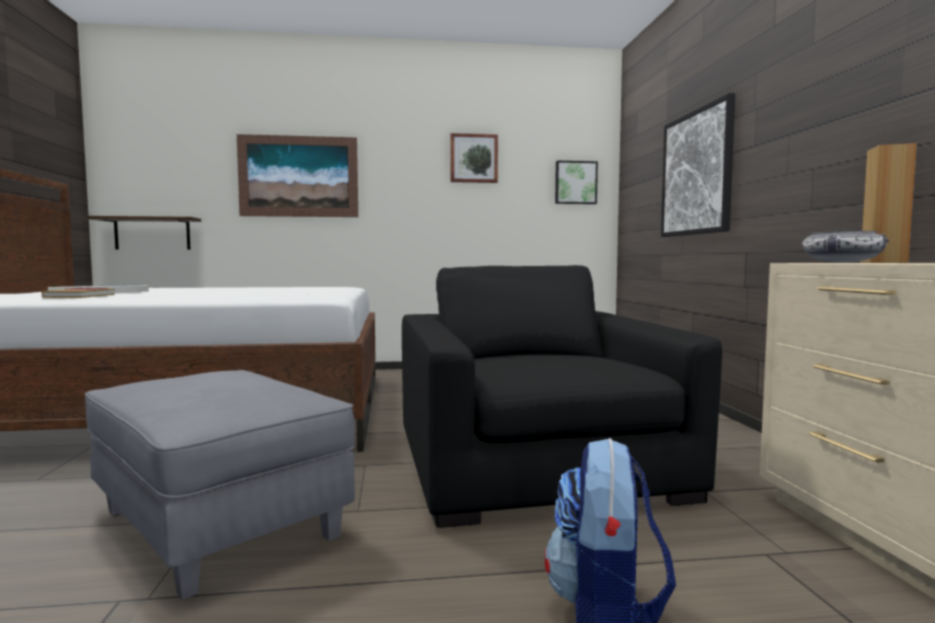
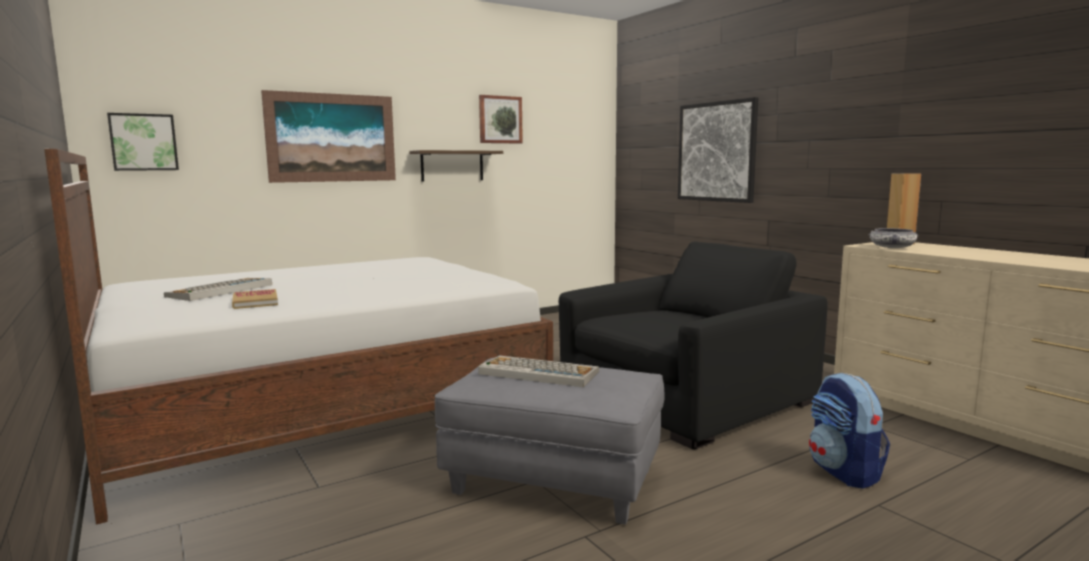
camera: 25 degrees left, 5 degrees up
shelf [87,216,201,250] -> shelf moved to [409,150,503,182]
black armchair [402,265,722,528] -> black armchair turned 90 degrees clockwise [559,241,828,449]
picture [555,161,598,204] -> picture moved to [107,113,179,171]
none -> keyboard [478,355,599,387]

